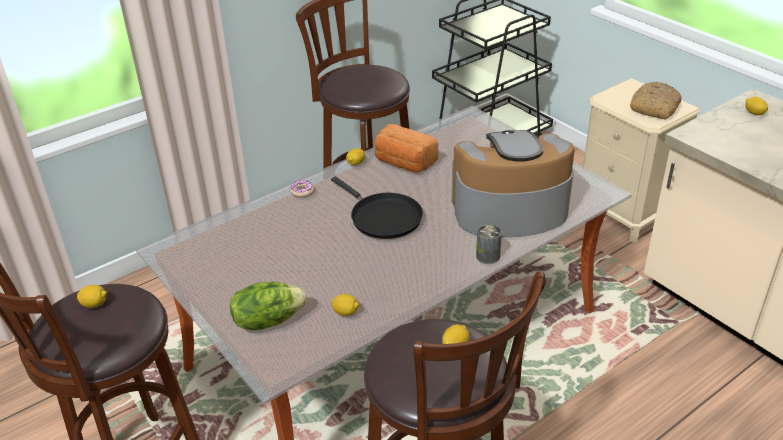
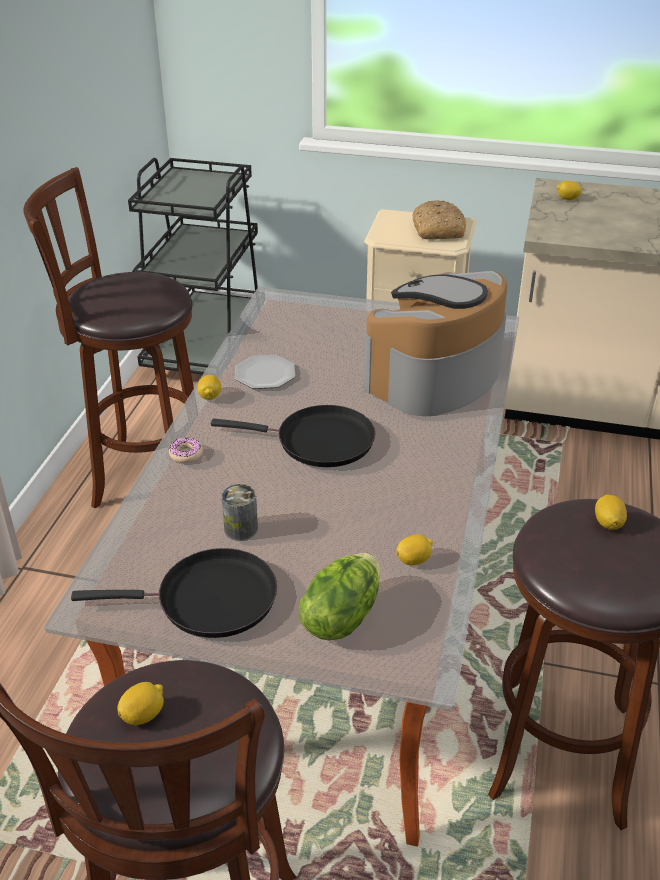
camera: 40 degrees left, 0 degrees up
bread [374,124,438,173] -> plate [235,355,295,389]
can [476,224,502,264] -> can moved to [221,484,258,541]
none -> black frying pan [71,548,277,638]

